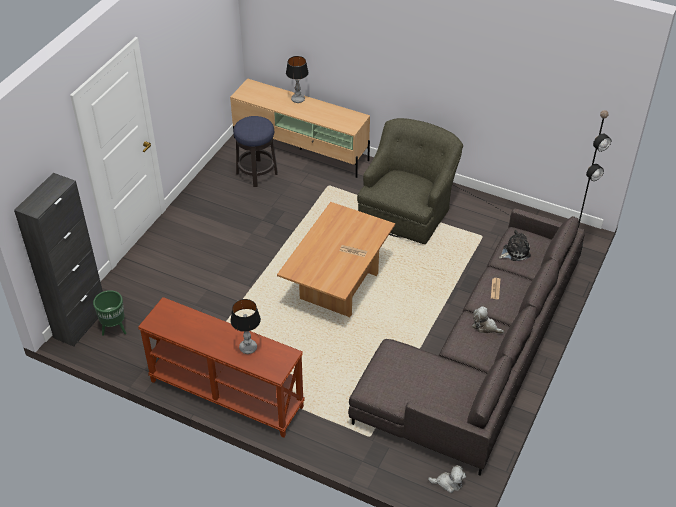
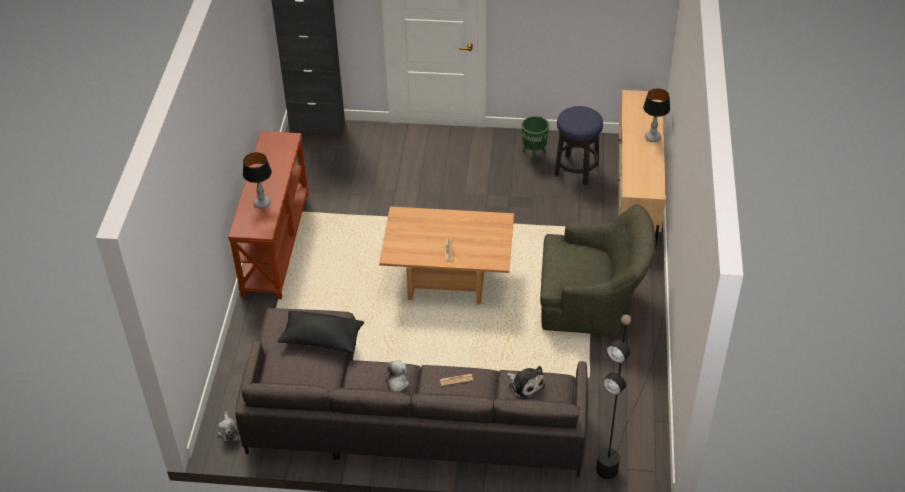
camera: 70 degrees right, 0 degrees up
green planter [93,290,126,336] -> green planter moved to [522,116,549,165]
none -> black pillow [277,310,364,353]

